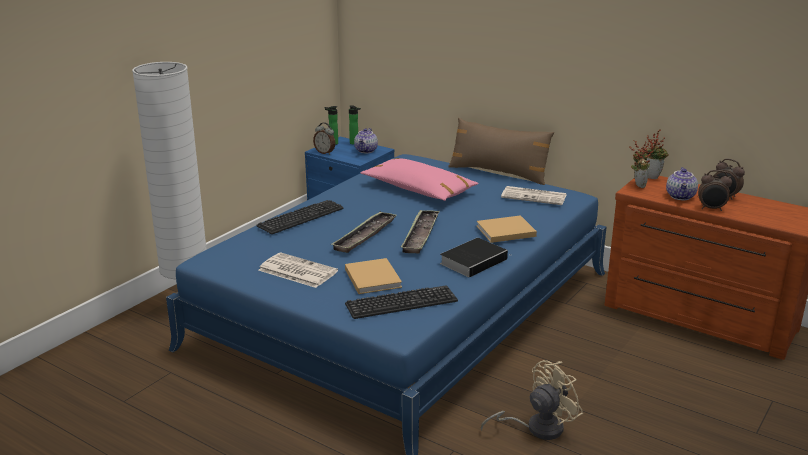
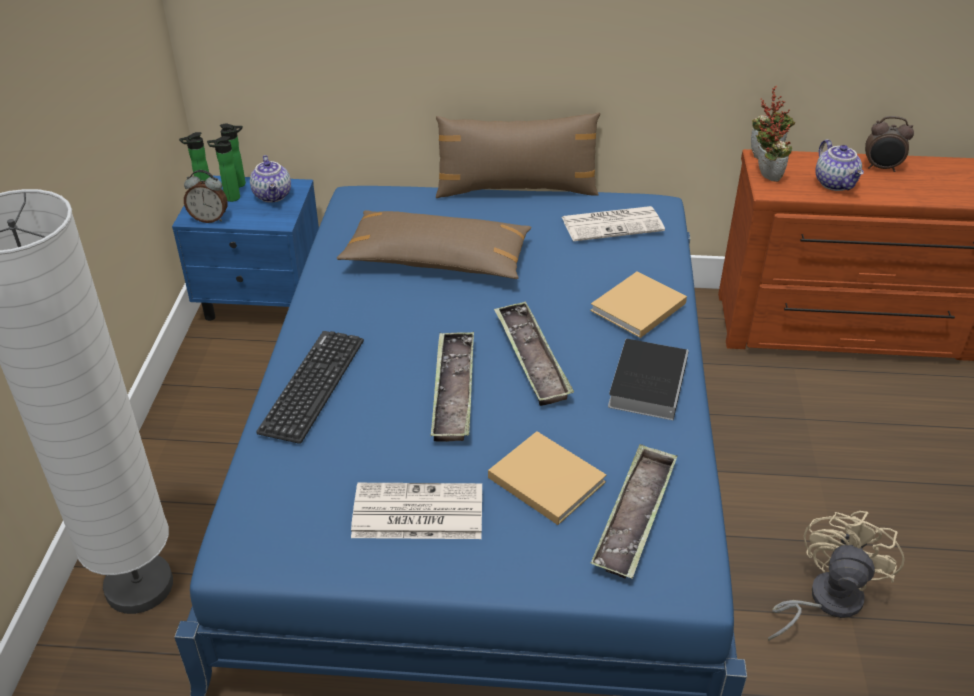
camera: 30 degrees left, 15 degrees up
keyboard [345,285,458,319] -> tray [591,444,677,578]
pink pillow [360,158,479,201] -> brown pillow [337,210,531,279]
alarm clock [698,170,732,211] -> none
none -> bottle [207,136,240,202]

